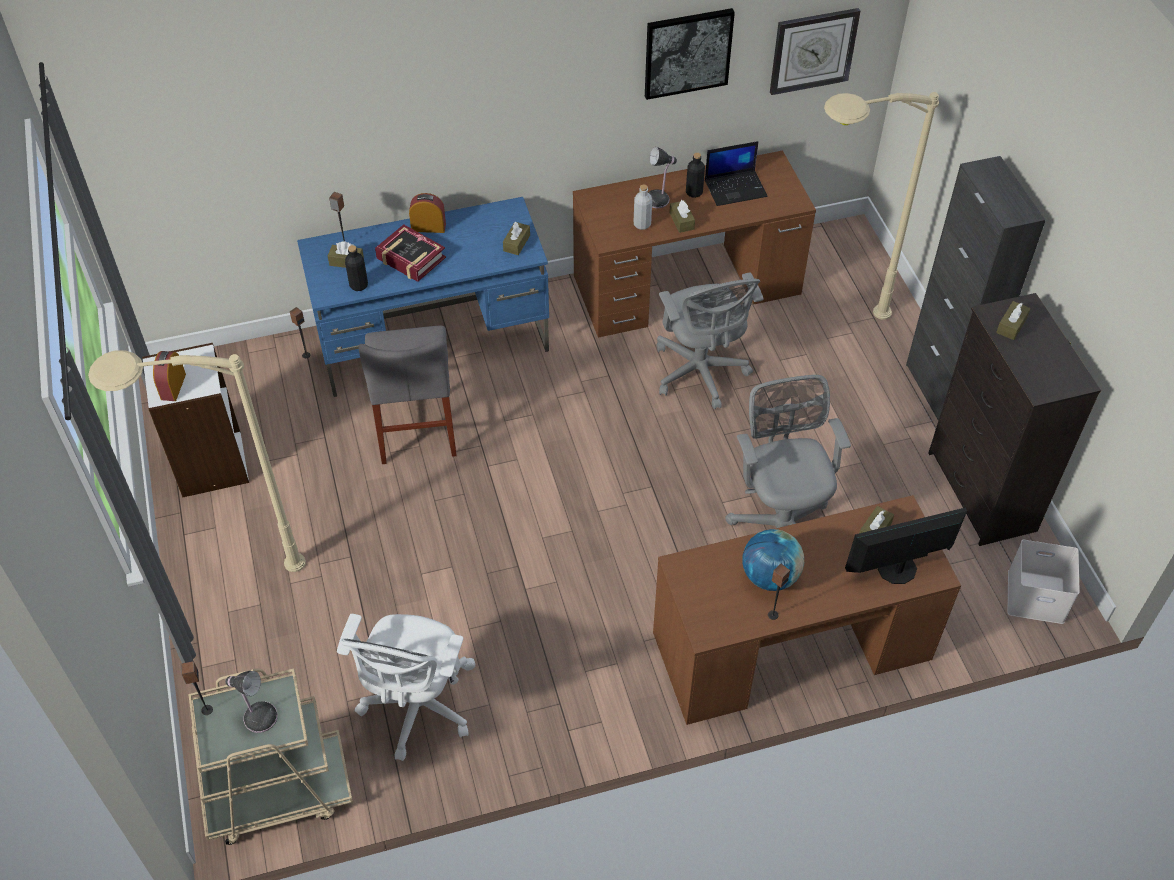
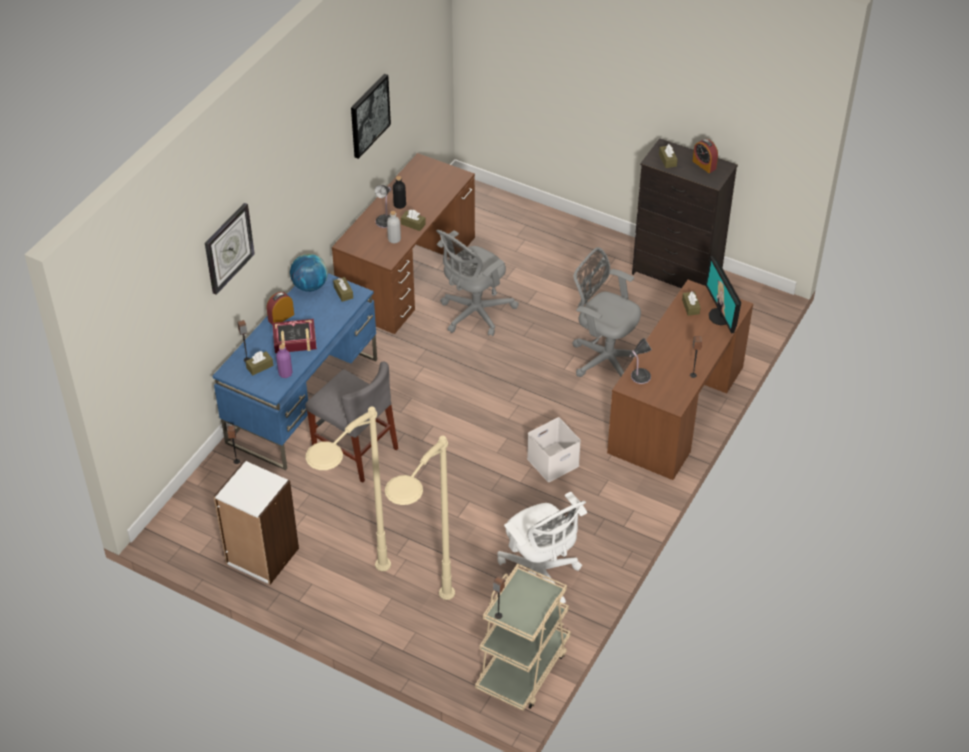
camera: 45 degrees left, 5 degrees down
alarm clock [153,351,186,401] -> alarm clock moved to [693,139,718,173]
table lamp [225,671,278,733] -> table lamp moved to [630,338,652,384]
black bottle [345,245,368,291] -> purple bottle [276,344,293,378]
grey office chair [657,273,763,409] -> grey office chair turned 105 degrees clockwise [436,230,519,336]
laptop [705,141,768,206] -> none
globe [743,529,804,591] -> globe moved to [290,254,328,292]
wall clock [770,8,860,95] -> wall clock moved to [205,203,255,295]
beige floor lamp [824,92,939,320] -> beige floor lamp moved to [385,436,455,600]
monitor [845,508,967,584] -> monitor turned 45 degrees counterclockwise [705,256,741,334]
black cabinet [906,156,1046,420] -> none
white storage box [1008,540,1080,624] -> white storage box moved to [527,417,581,482]

